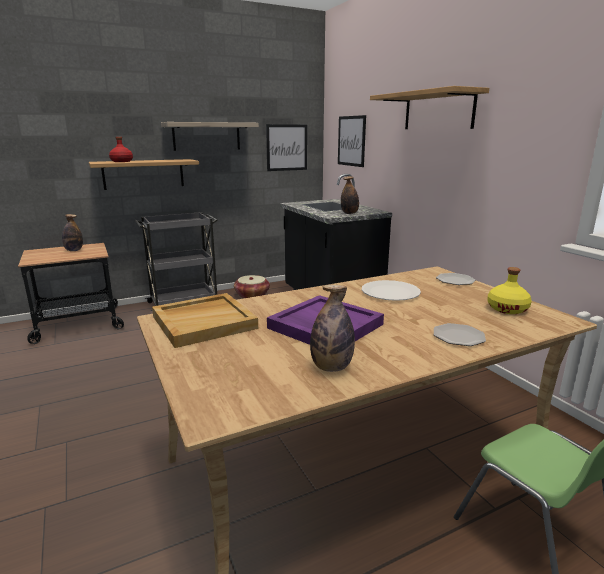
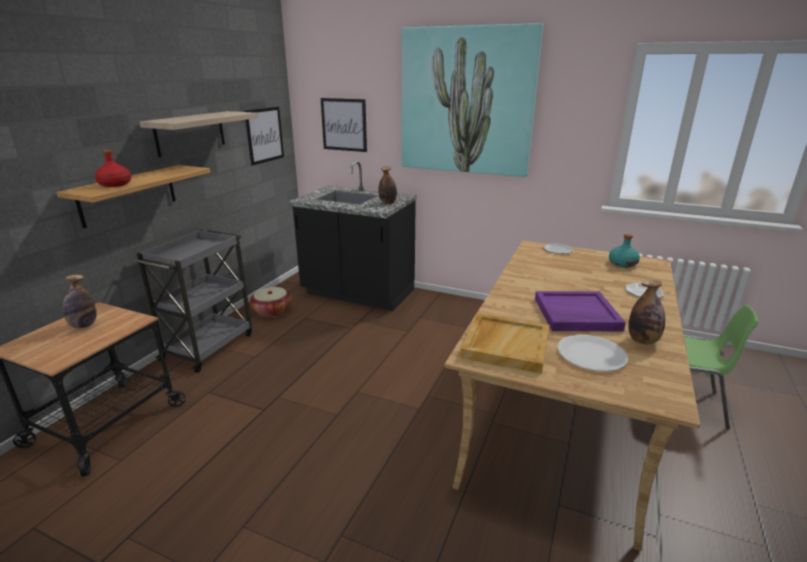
camera: 40 degrees left, 5 degrees up
white plate [362,280,421,301] -> white plate moved to [557,335,628,372]
shelf [370,86,489,129] -> picture [402,23,543,177]
yellow bottle [487,267,532,314] -> turquoise bottle [609,234,640,267]

